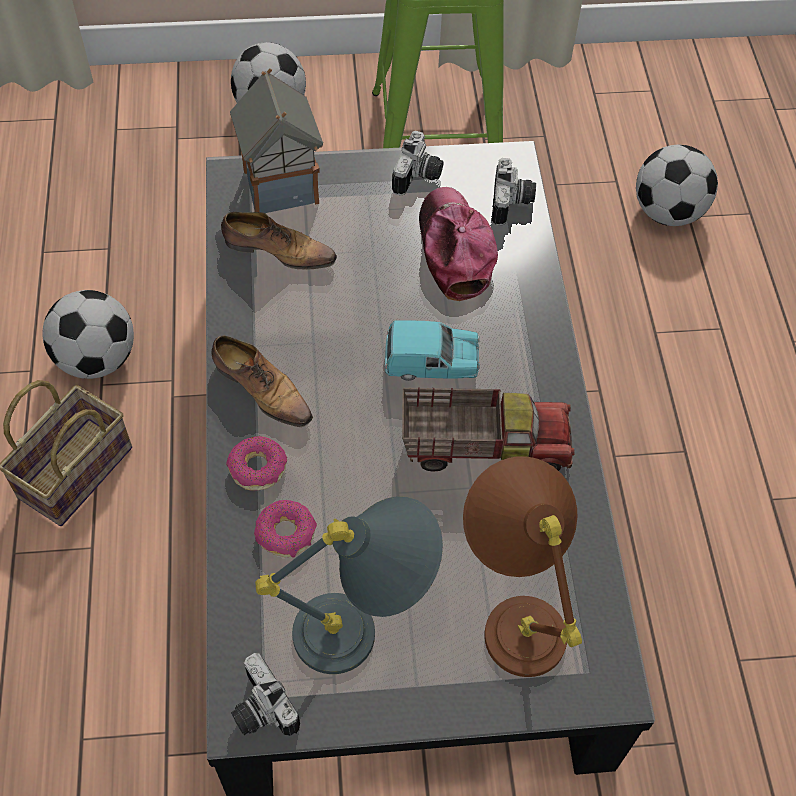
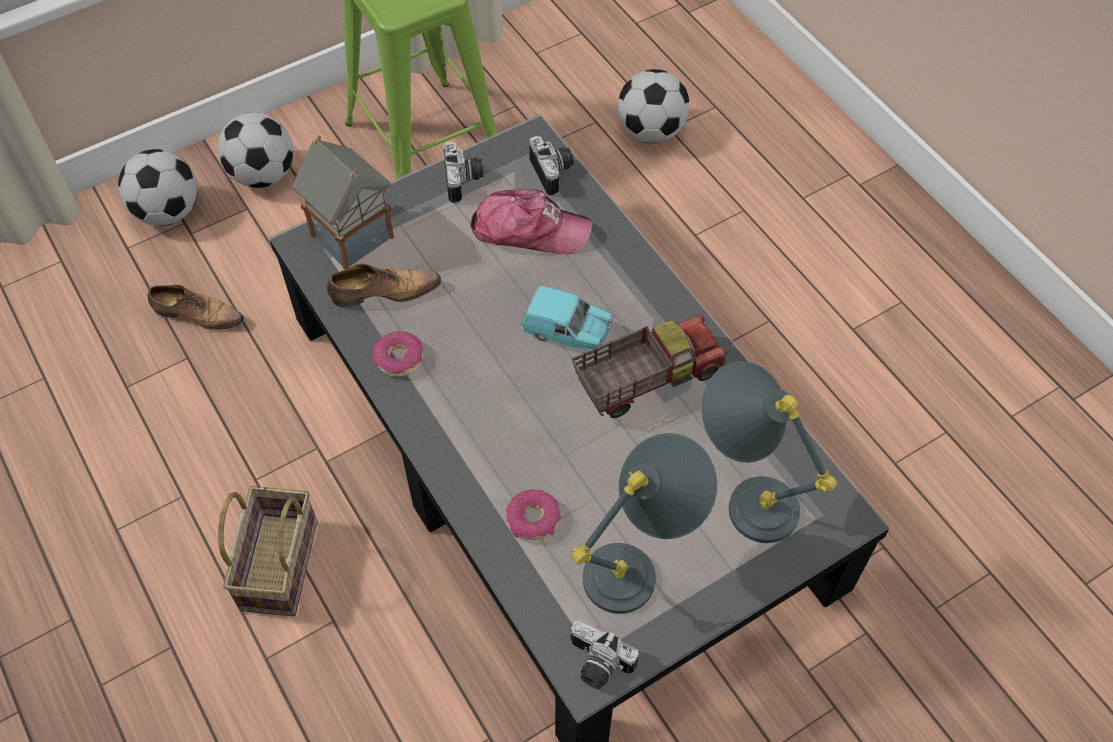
camera: 25 degrees left, 0 degrees up
football [42,290,134,379] -> football moved to [118,149,197,226]
shoe [211,336,313,427] -> shoe moved to [147,285,244,330]
donut [226,436,287,490] -> donut moved to [373,331,423,377]
turquoise toy car [385,320,480,381] -> turquoise toy car turned 45 degrees clockwise [522,285,613,352]
cap [419,187,498,301] -> cap turned 135 degrees clockwise [470,189,592,254]
brown table lamp [463,457,582,677] -> grey table lamp [702,361,837,543]

